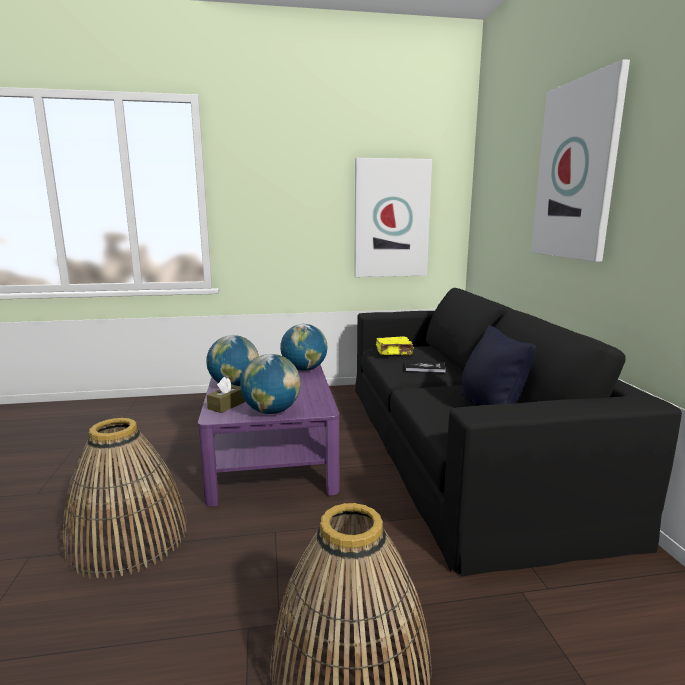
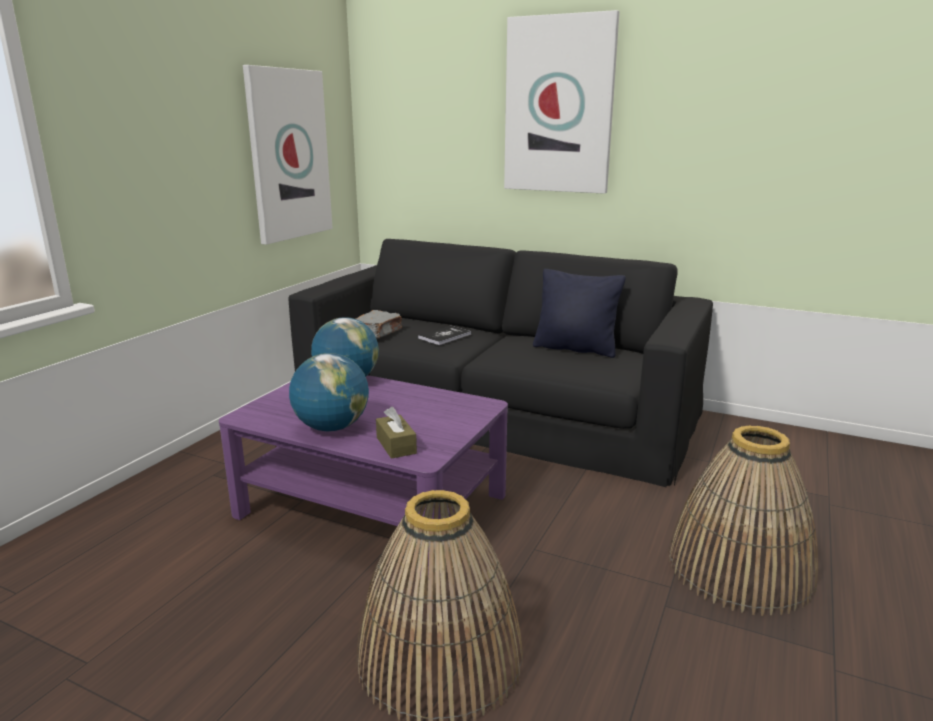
camera: 55 degrees left, 5 degrees up
globe [240,354,301,414] -> none
yellow book [376,336,413,355] -> grey book [355,310,402,338]

